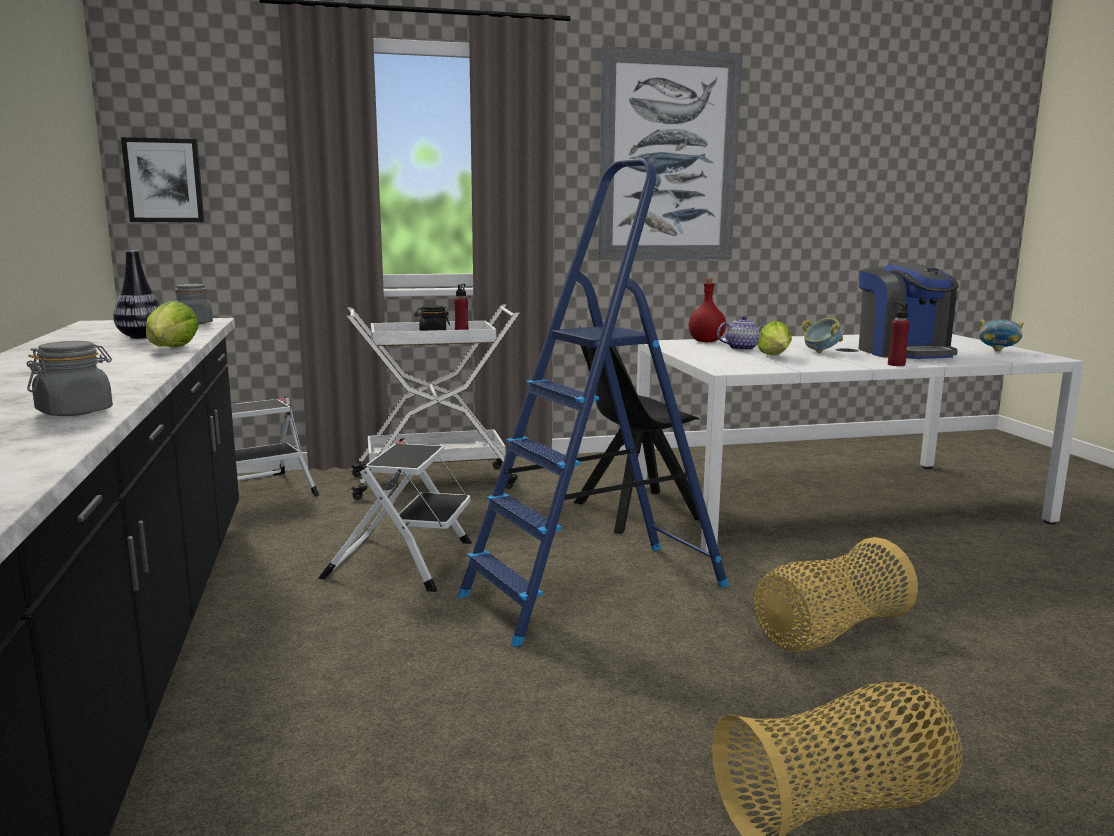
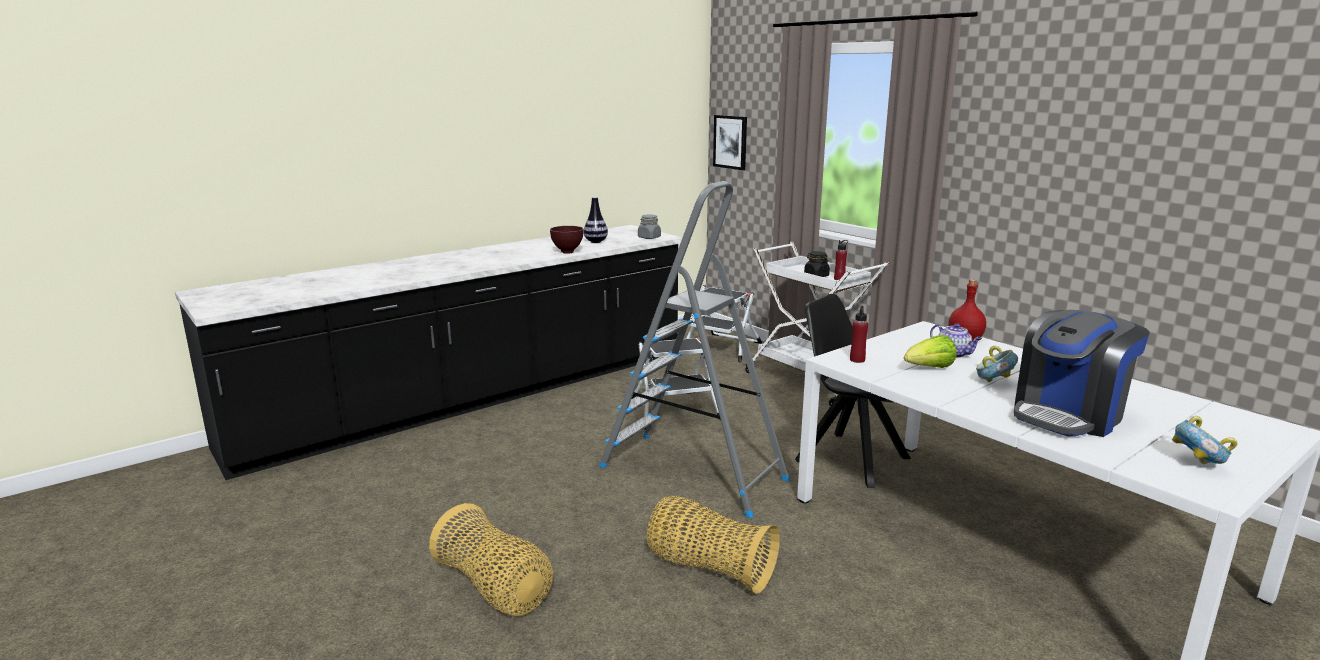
camera: 65 degrees right, 5 degrees up
grey jar [27,341,113,416] -> none
lettuce [146,301,199,347] -> brown bowl [550,226,583,254]
blue step ladder [457,158,729,647] -> grey step ladder [599,181,790,518]
picture [598,46,743,260] -> none
red bottle [888,303,910,366] -> red bottle moved to [850,306,868,363]

